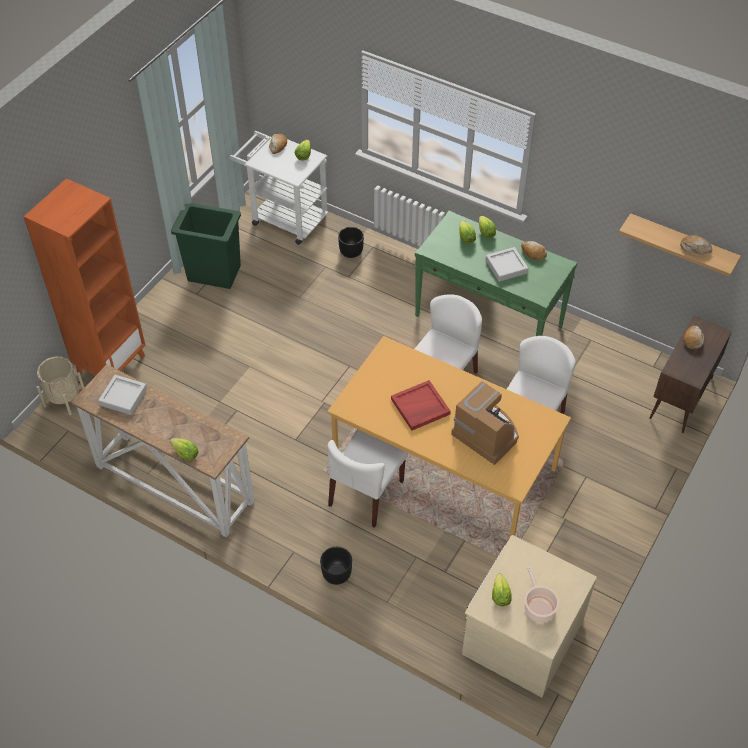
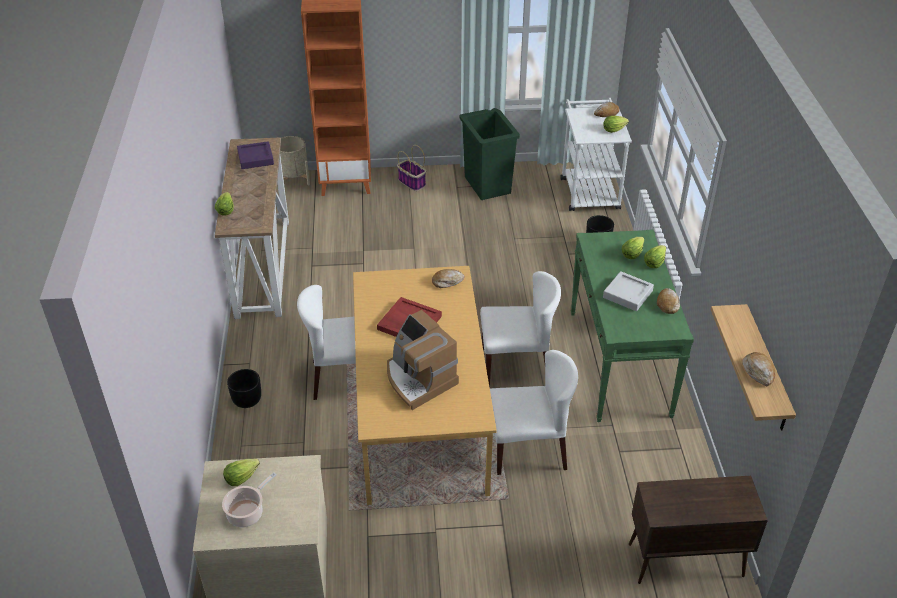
camera: 55 degrees right, 10 degrees down
grey tray [98,375,147,415] -> purple tray [237,141,274,169]
coffee machine [451,381,519,465] -> coffee machine turned 135 degrees clockwise [387,310,459,410]
bread [683,326,704,350] -> bread moved to [432,269,465,288]
none -> basket [397,145,426,191]

